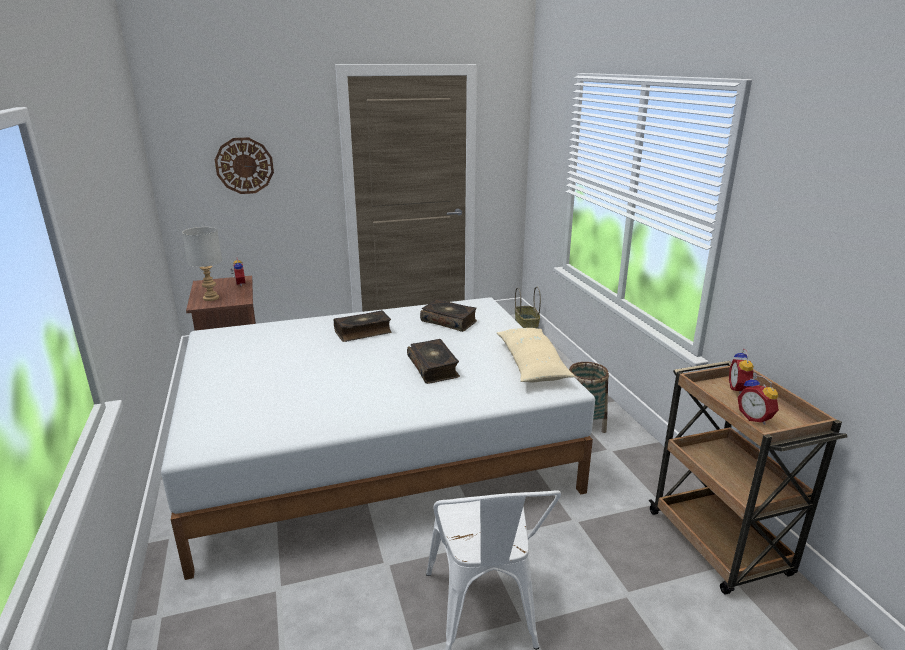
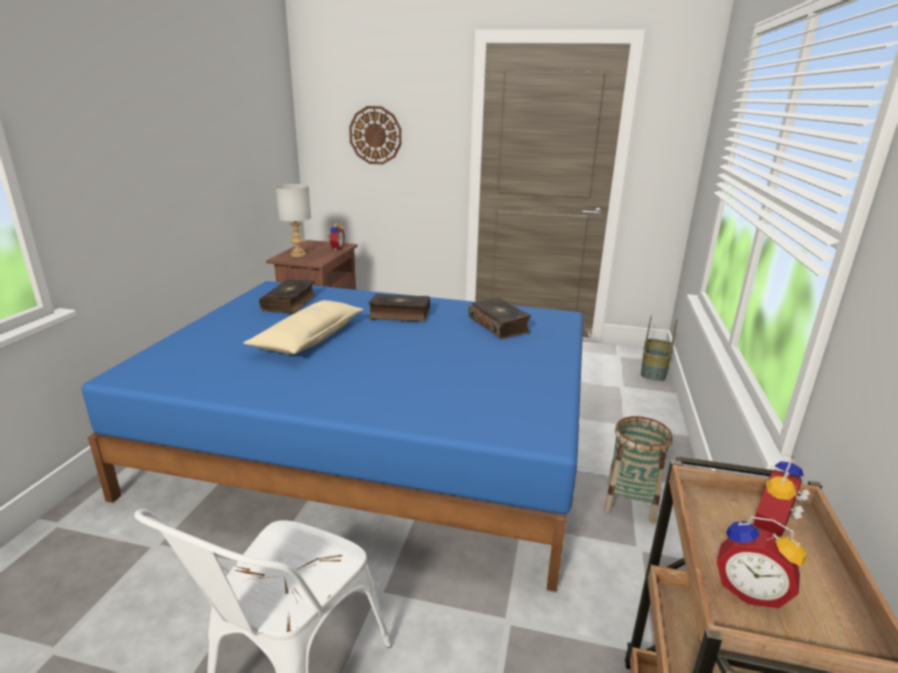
camera: 30 degrees right, 0 degrees up
white bed [161,297,595,580] -> blue bed [82,281,583,592]
book [407,339,460,384] -> book moved to [259,279,316,313]
beige pillow [497,328,575,382] -> beige pillow moved to [243,300,364,355]
alarm clock [737,375,779,425] -> alarm clock turned 60 degrees counterclockwise [717,517,807,608]

